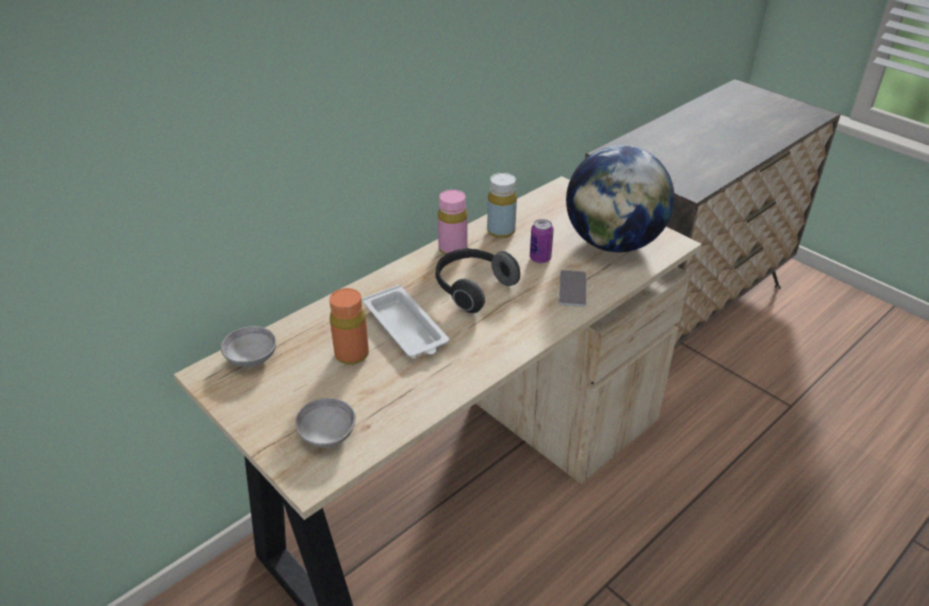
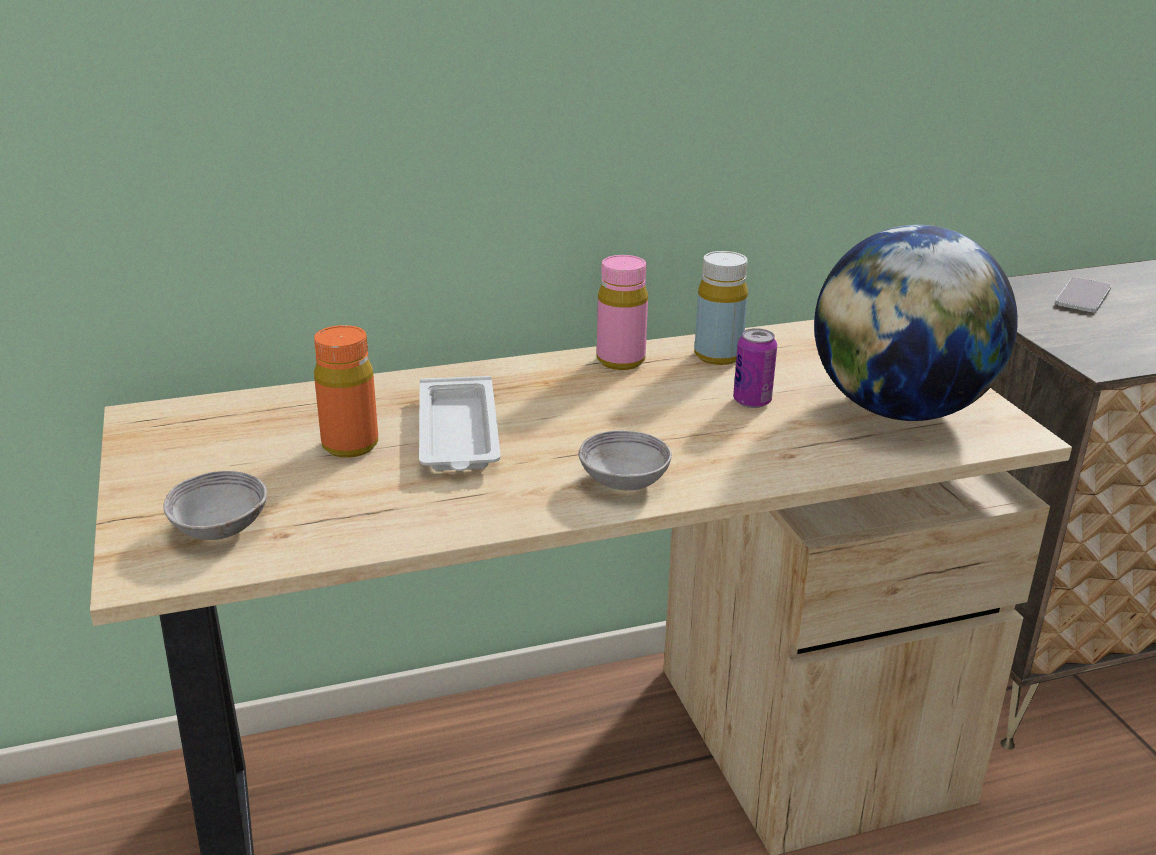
camera: 25 degrees right, 10 degrees down
grey bowl [221,326,276,367] -> grey bowl moved to [579,431,672,490]
headphones [436,248,520,313] -> none
phone [559,270,587,307] -> phone moved to [1055,277,1112,312]

